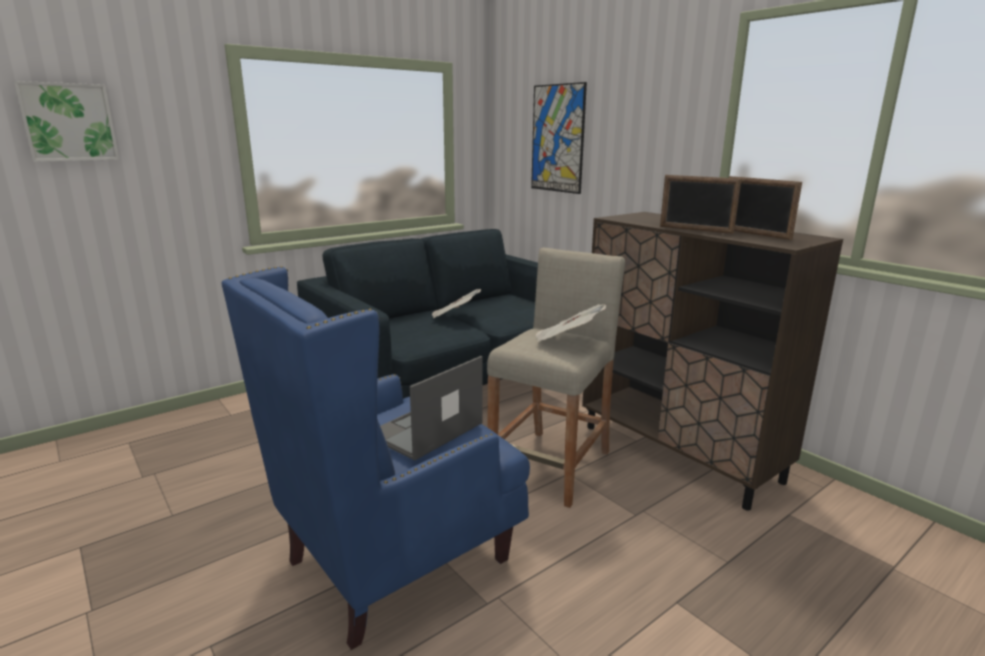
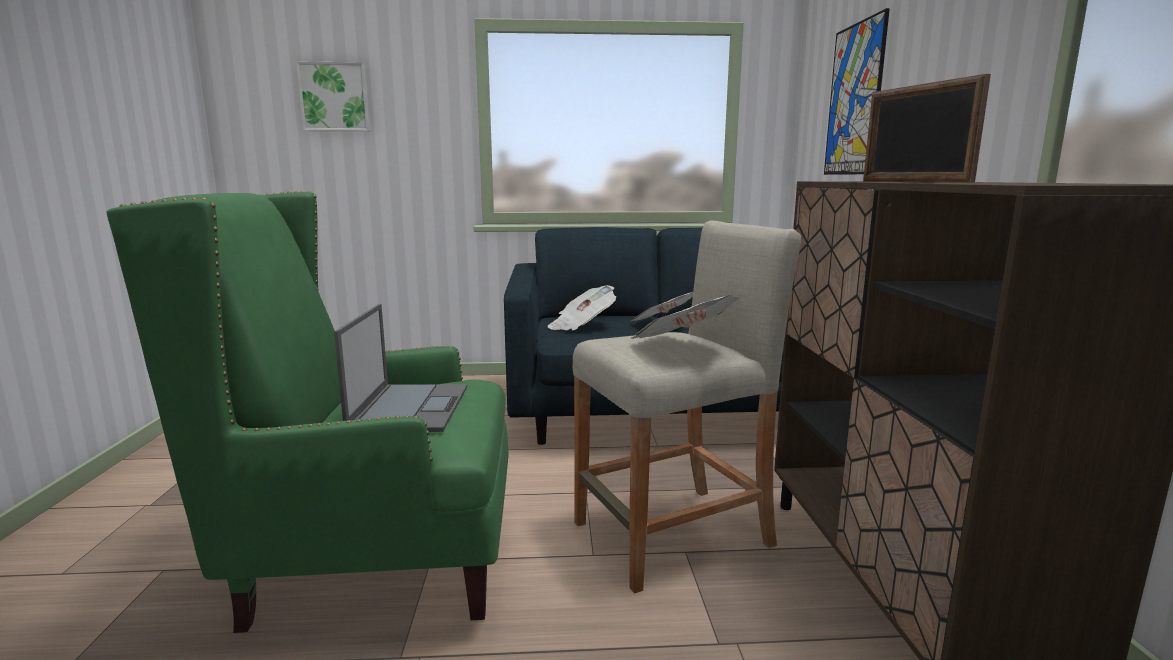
camera: 35 degrees right, 5 degrees down
blue armchair [221,266,530,650] -> green armchair [106,191,509,633]
laptop [380,356,483,461] -> laptop turned 105 degrees clockwise [334,304,467,432]
picture frame [729,176,802,240] -> none
none -> newspaper [548,285,616,331]

